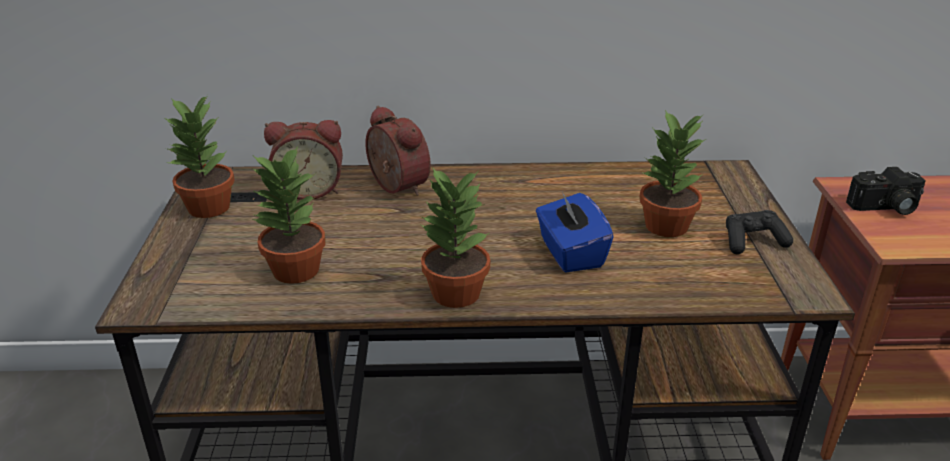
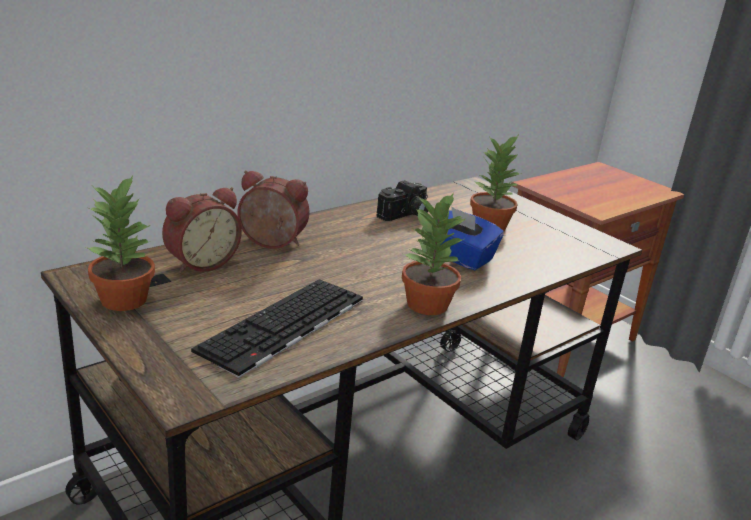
camera: 40 degrees left, 5 degrees down
potted plant [252,146,326,284] -> keyboard [191,279,363,378]
black game controller [726,210,793,254] -> none
camera [846,167,926,215] -> camera moved to [376,180,428,221]

